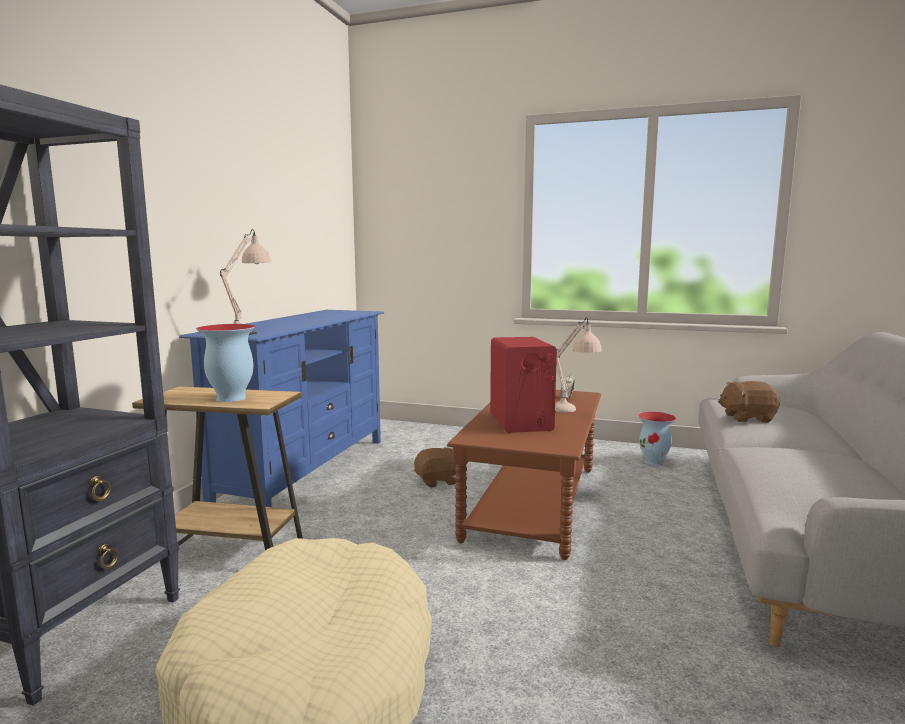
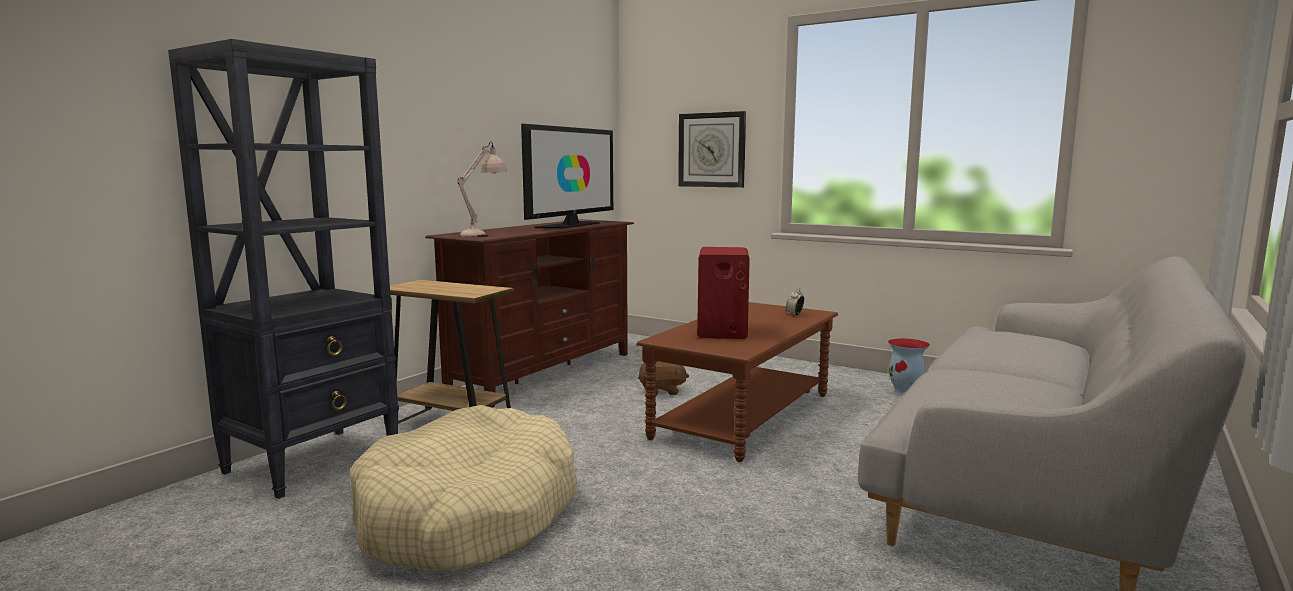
camera: 15 degrees right, 0 degrees up
blue tv stand [179,310,384,507] -> brown tv stand [425,219,634,408]
vase [196,324,256,402] -> none
beige table lamp [555,317,602,413] -> none
brown plush toy [718,381,780,423] -> none
none -> television [521,124,613,228]
none -> wall clock [678,111,746,188]

